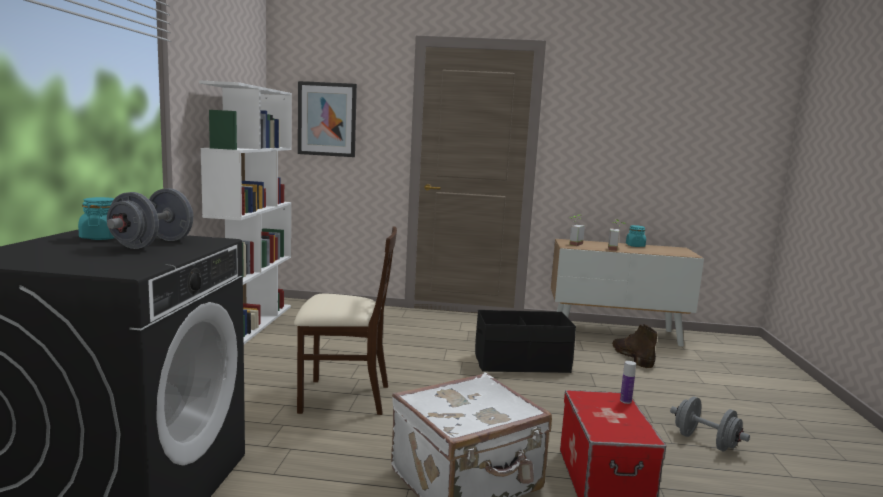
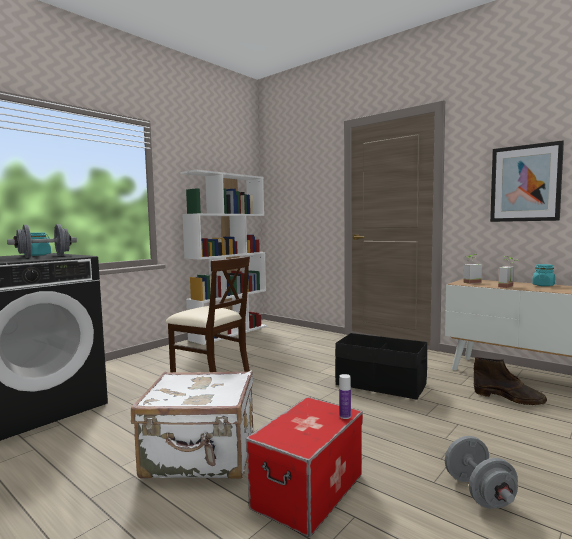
camera: 35 degrees right, 5 degrees down
picture [298,81,357,157] -> picture moved to [490,140,564,222]
brown boot [612,324,658,368] -> brown boot turned 105 degrees clockwise [474,357,547,405]

